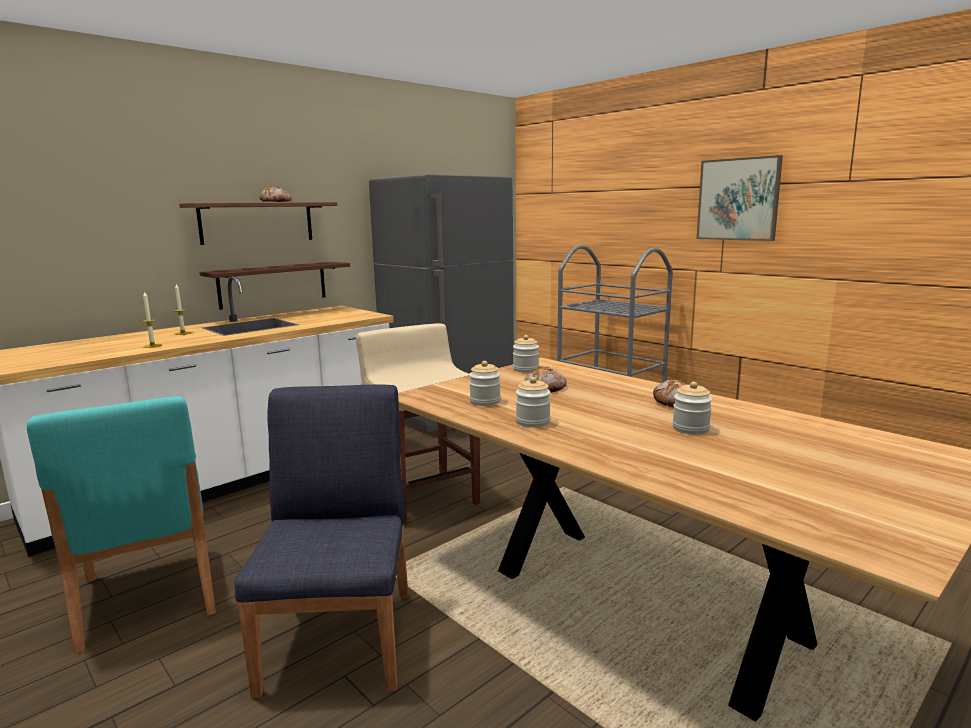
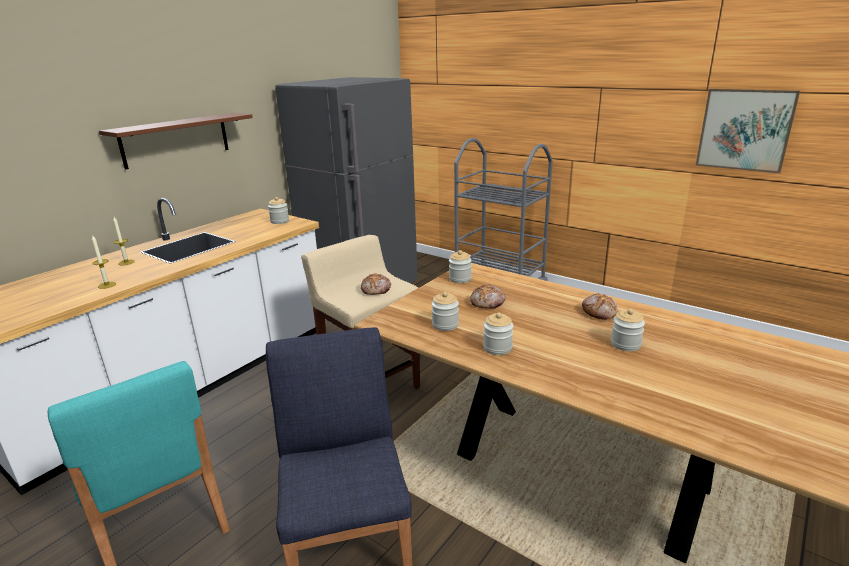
camera: 10 degrees left, 10 degrees up
brown shelf [200,262,350,310] -> none
bread [259,186,292,202] -> bread moved to [361,273,391,295]
picture [696,155,783,241] -> picture moved to [696,89,800,173]
none -> jar [268,197,289,224]

